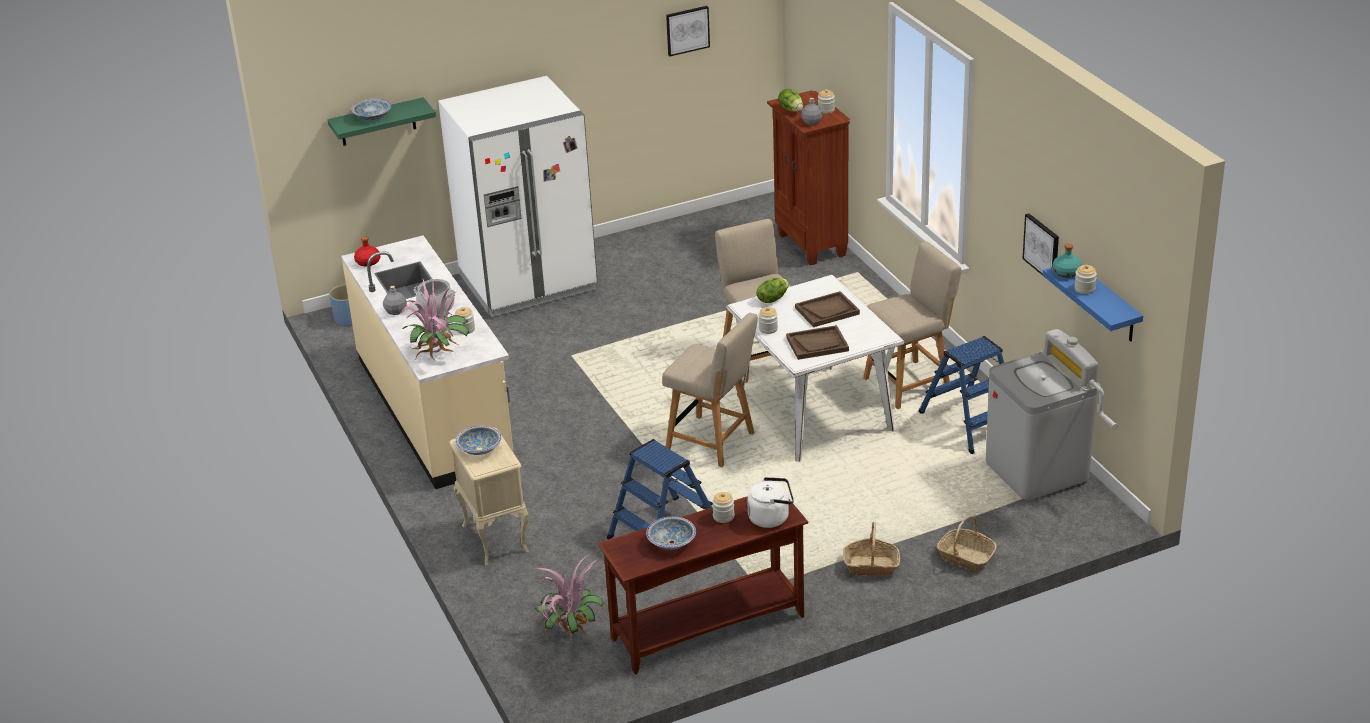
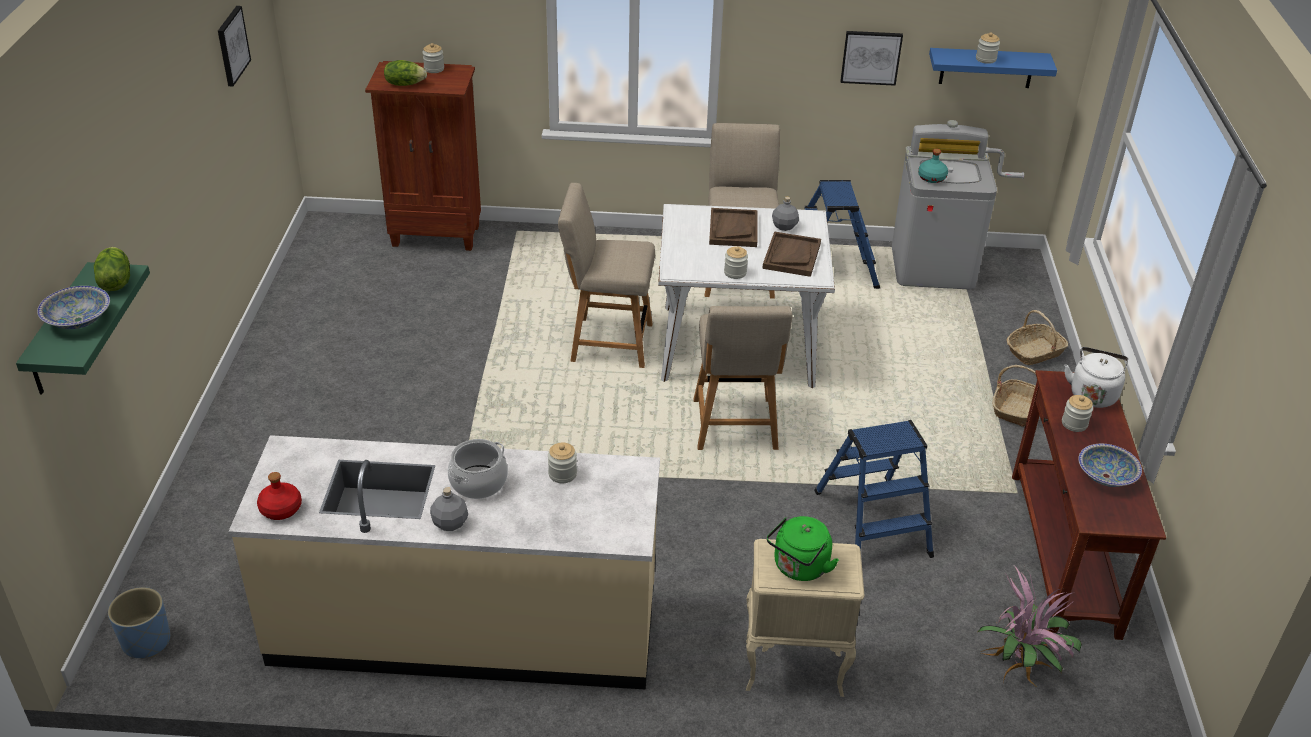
camera: 65 degrees left, 5 degrees up
potted plant [399,278,469,360] -> none
white fridge [438,76,597,317] -> none
bowl [455,426,502,455] -> green kettle [767,516,839,581]
beige chair [662,313,758,467] -> beige chair turned 120 degrees clockwise [693,306,793,450]
lettuce [757,278,789,303] -> lettuce moved to [94,247,130,291]
grey bottle [801,98,823,125] -> grey bottle moved to [772,197,799,231]
turquoise bottle [1053,244,1082,278] -> turquoise bottle moved to [918,149,948,183]

